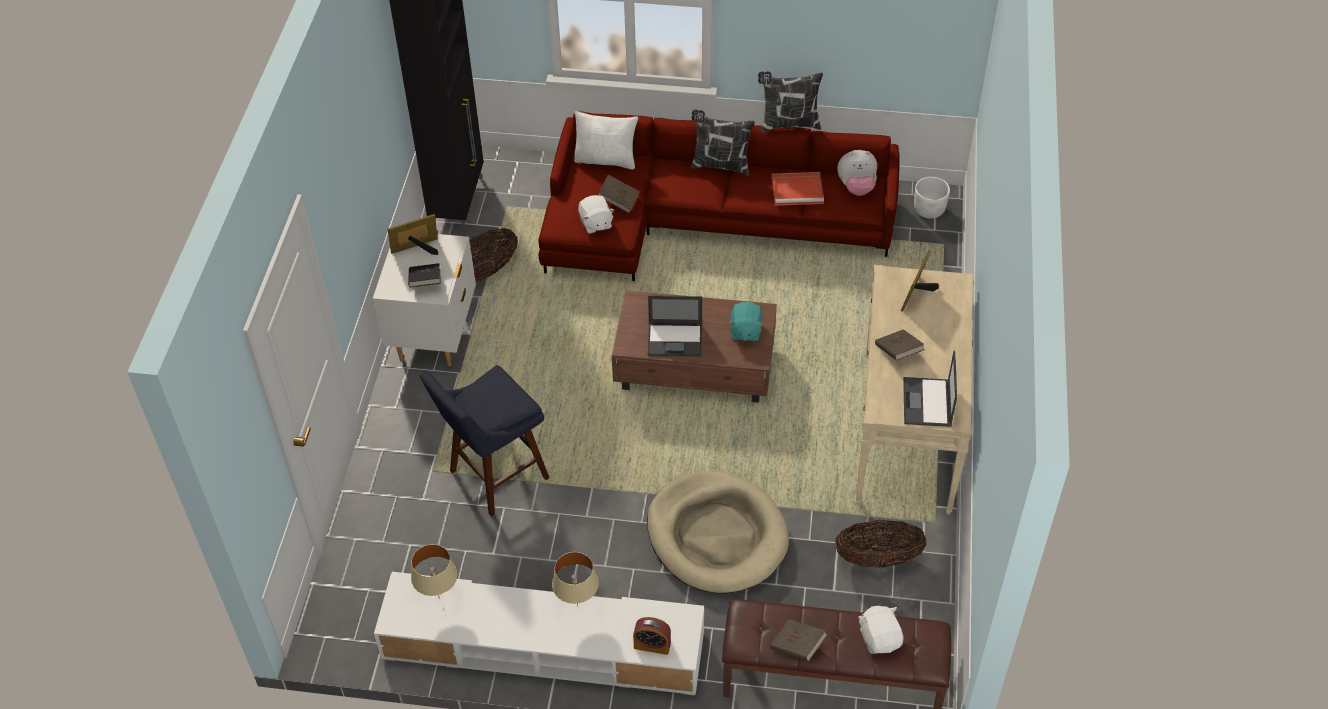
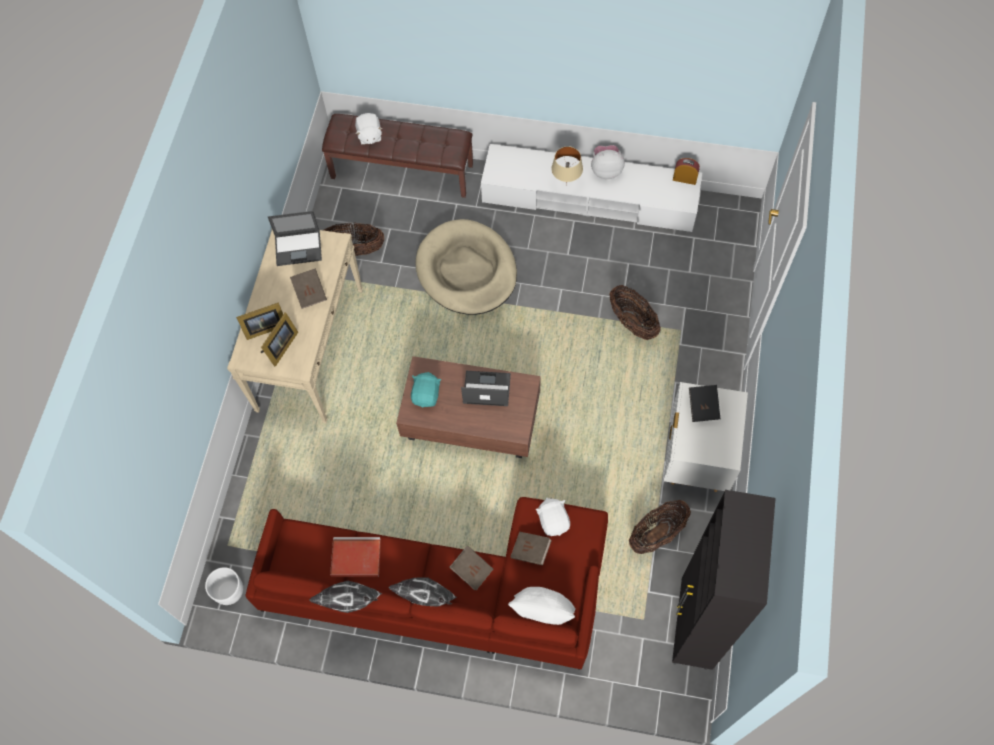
camera: 175 degrees left, 15 degrees up
picture frame [388,214,438,255] -> picture frame moved to [236,302,283,340]
beige table lamp [411,544,457,599] -> none
blue stool [420,365,549,516] -> basket [609,285,661,340]
alarm clock [633,617,671,655] -> alarm clock moved to [673,158,700,185]
brown book [770,619,828,661] -> brown book moved to [449,546,493,590]
plush toy [837,150,877,196] -> plush toy moved to [591,145,625,179]
laptop [903,351,957,427] -> laptop turned 75 degrees clockwise [268,211,322,266]

